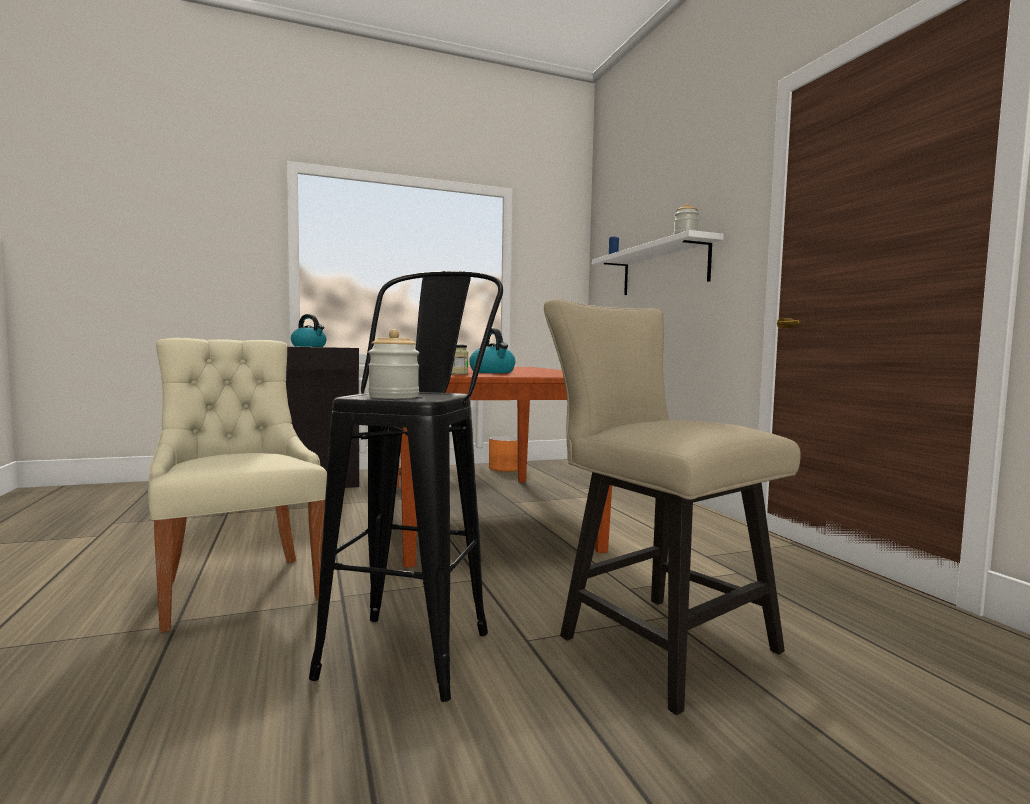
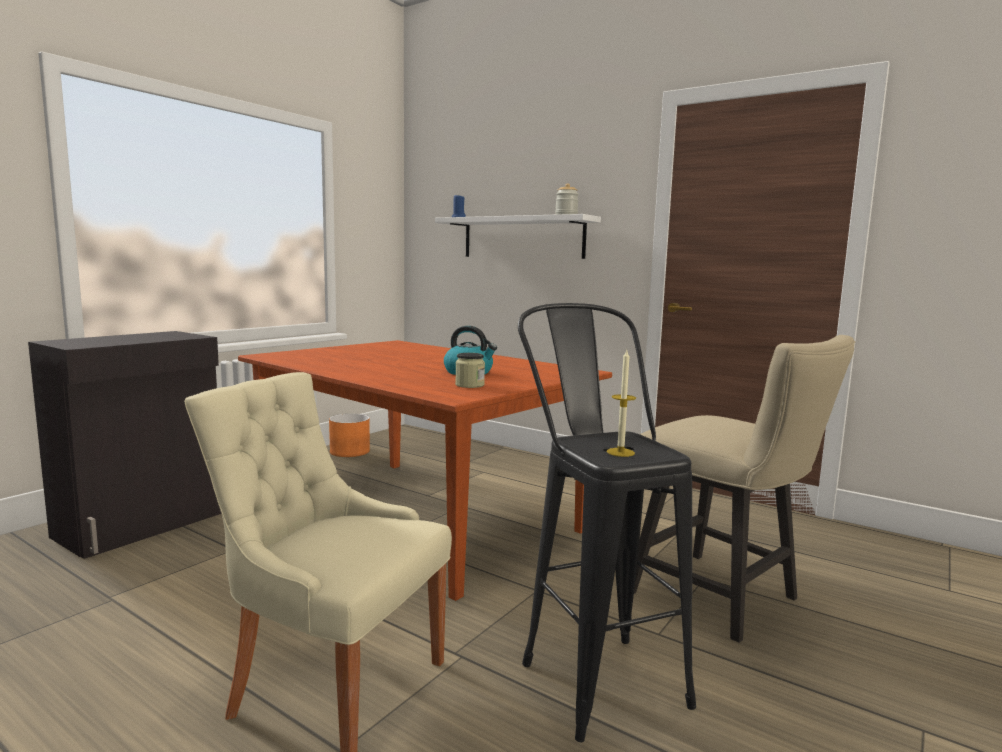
camera: 35 degrees left, 5 degrees up
kettle [291,314,327,347] -> none
jar [368,329,419,399] -> candle [607,350,636,457]
beige chair [544,299,801,715] -> beige chair turned 150 degrees counterclockwise [634,335,855,643]

